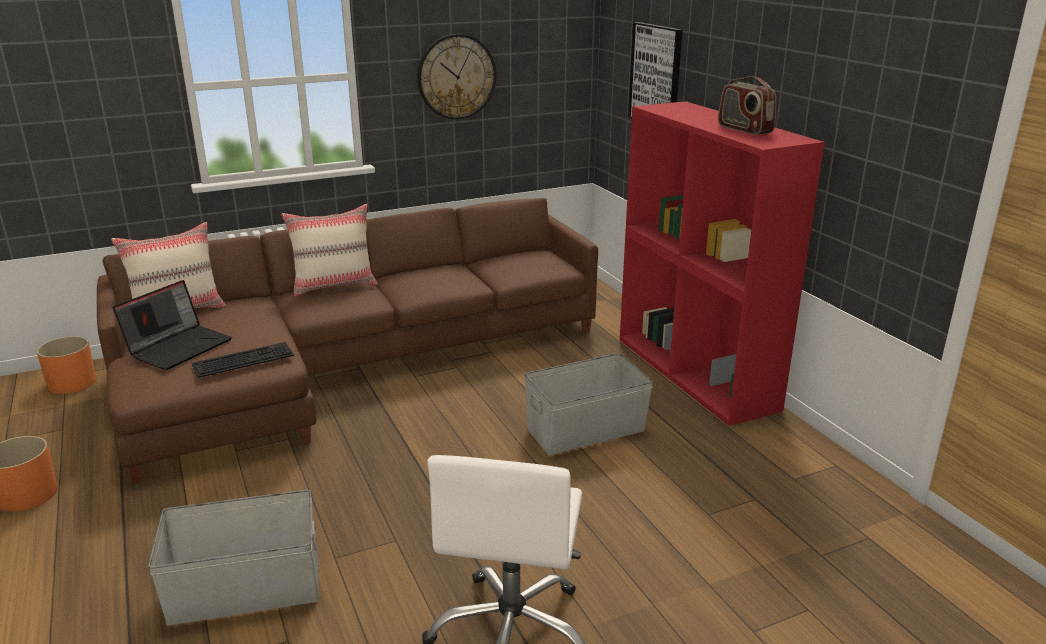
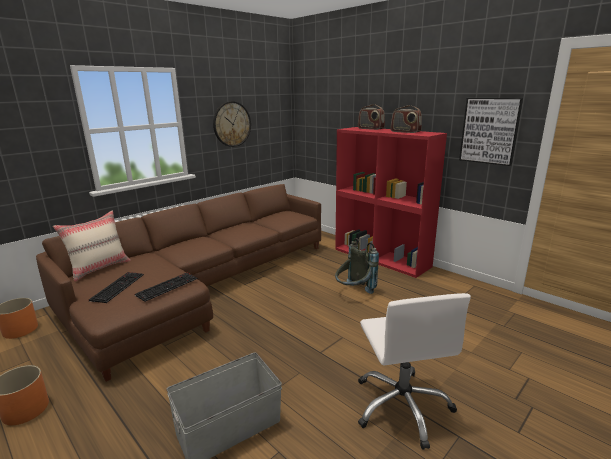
camera: 20 degrees left, 5 degrees down
laptop [113,280,232,370] -> keyboard [89,272,144,303]
beige pillow [282,204,378,296] -> none
grey storage box [524,353,653,455] -> grey backpack [335,238,379,294]
picture [628,22,682,118] -> picture moved to [459,98,523,166]
none -> radio [358,104,385,130]

